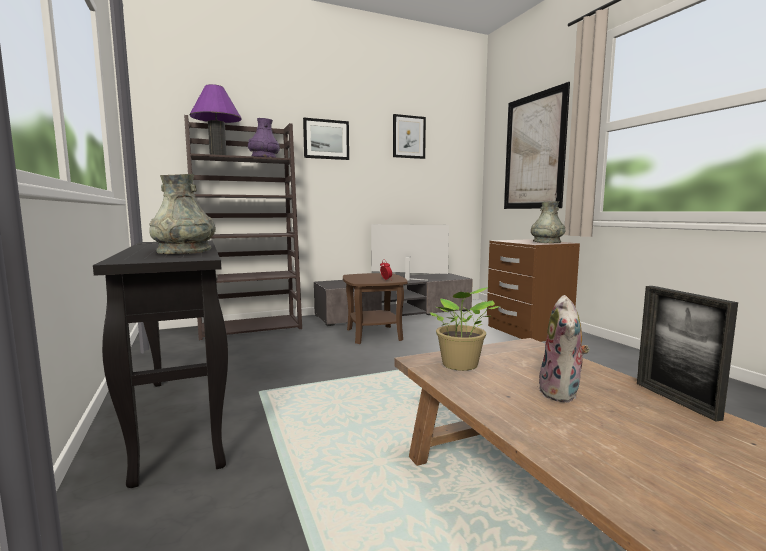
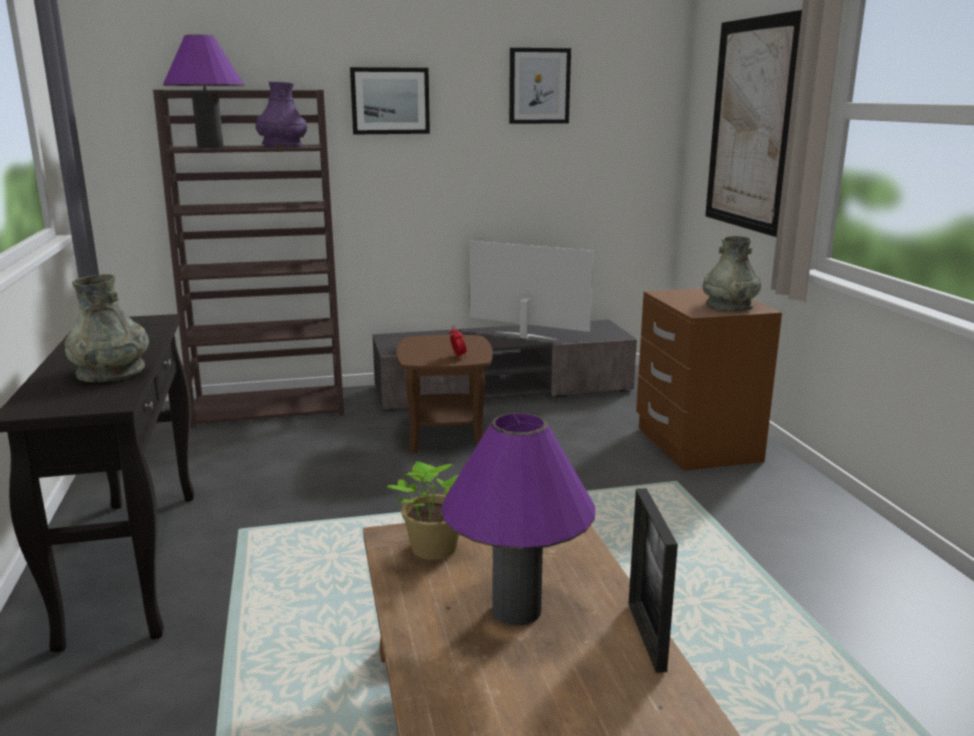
camera: 10 degrees right, 10 degrees up
plush toy [538,295,590,403] -> purple table lamp [441,413,595,626]

